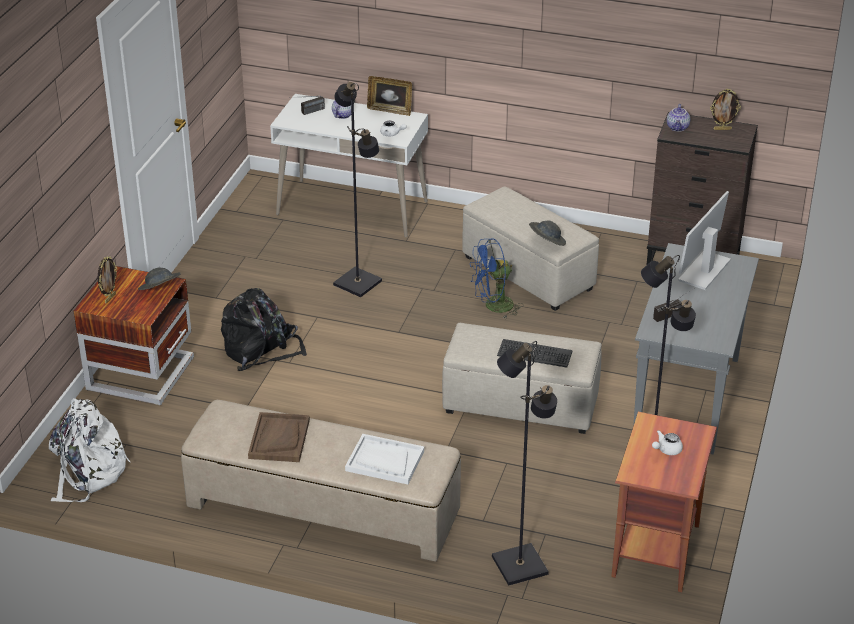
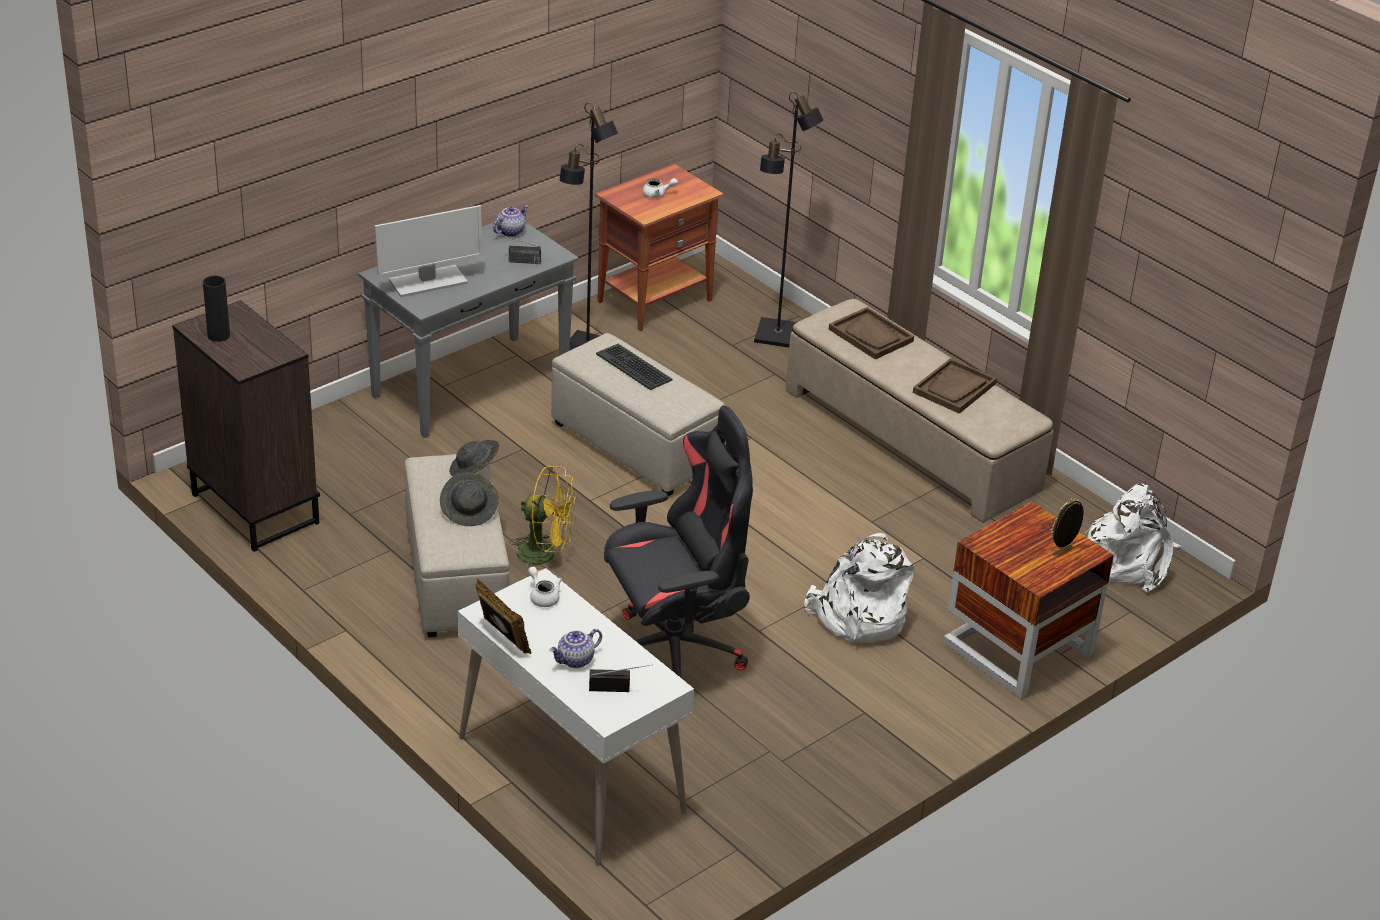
camera: 150 degrees left, 0 degrees up
grey hat [138,268,181,290] -> grey hat moved to [440,472,499,526]
black backpack [221,288,307,371] -> white backpack [804,533,915,643]
black floor lamp [333,82,382,297] -> black office chair [604,405,753,678]
white tray [345,434,424,484] -> brown tray [829,307,914,360]
blue fan [470,238,523,319] -> yellow fan [509,466,576,572]
teapot [667,104,690,132] -> teapot moved to [493,205,528,237]
picture frame [710,89,741,130] -> black vase [203,276,230,342]

